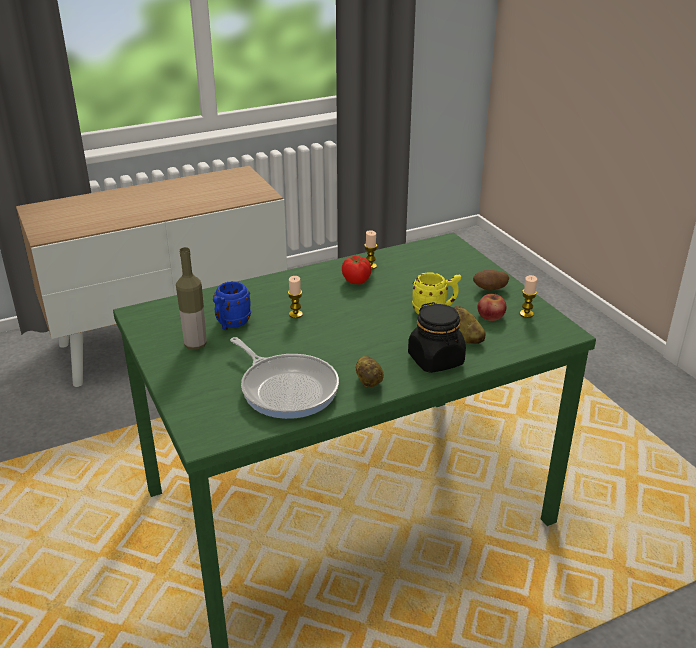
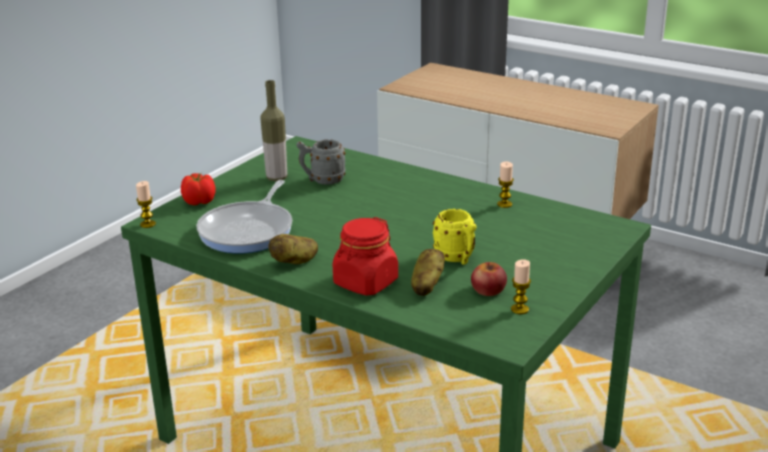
camera: 60 degrees right, 5 degrees down
blue mug [213,281,251,330] -> grey mug [296,139,346,185]
candle [288,276,303,318] -> candle moved to [136,181,156,228]
tomato [342,255,371,285] -> tomato moved to [181,173,216,206]
black jar [408,302,466,373] -> red jar [333,217,398,296]
potato [473,270,509,291] -> none

